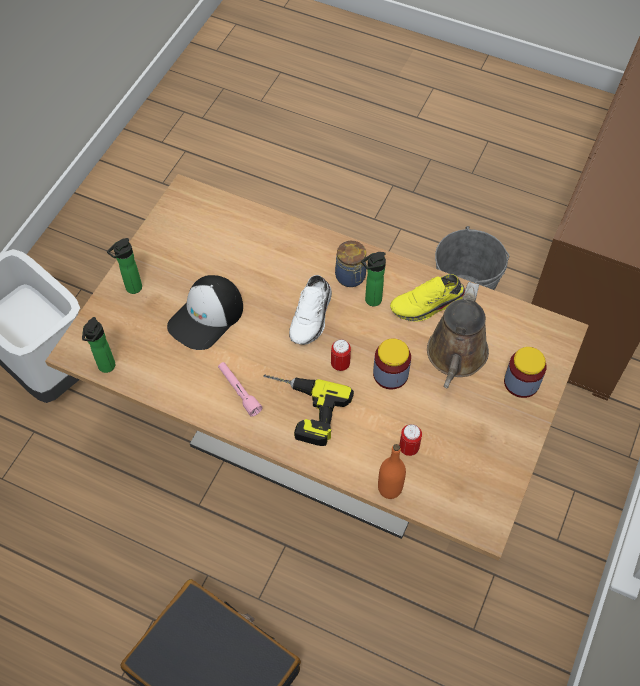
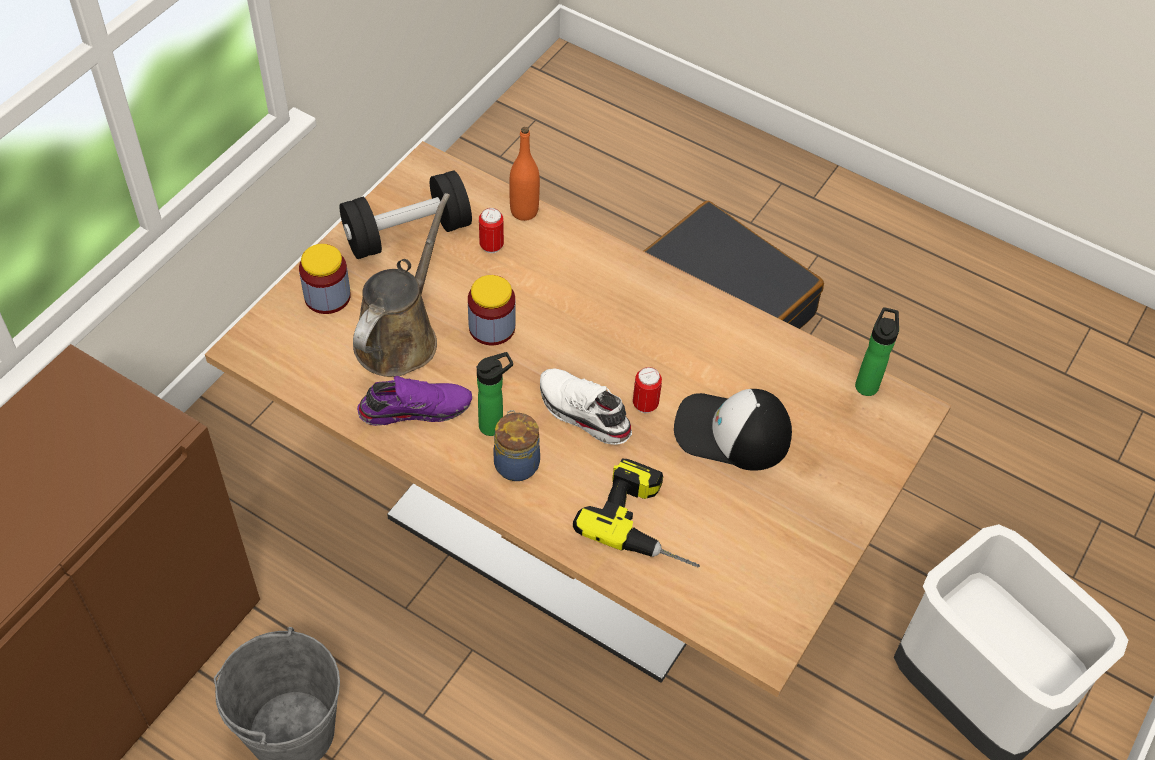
camera: 175 degrees left, 5 degrees down
bottle [107,238,142,294] -> none
cap [167,275,243,350] -> cap turned 120 degrees counterclockwise [674,389,792,471]
pink flashlight [218,362,263,417] -> none
power drill [263,375,354,446] -> power drill moved to [573,459,700,568]
white shoe [289,275,332,345] -> white shoe turned 75 degrees counterclockwise [540,368,632,445]
can [331,339,351,371] -> can moved to [633,367,662,413]
yellow shoe [390,274,465,322] -> purple shoe [357,376,472,426]
none -> black dumbbell [339,170,472,259]

